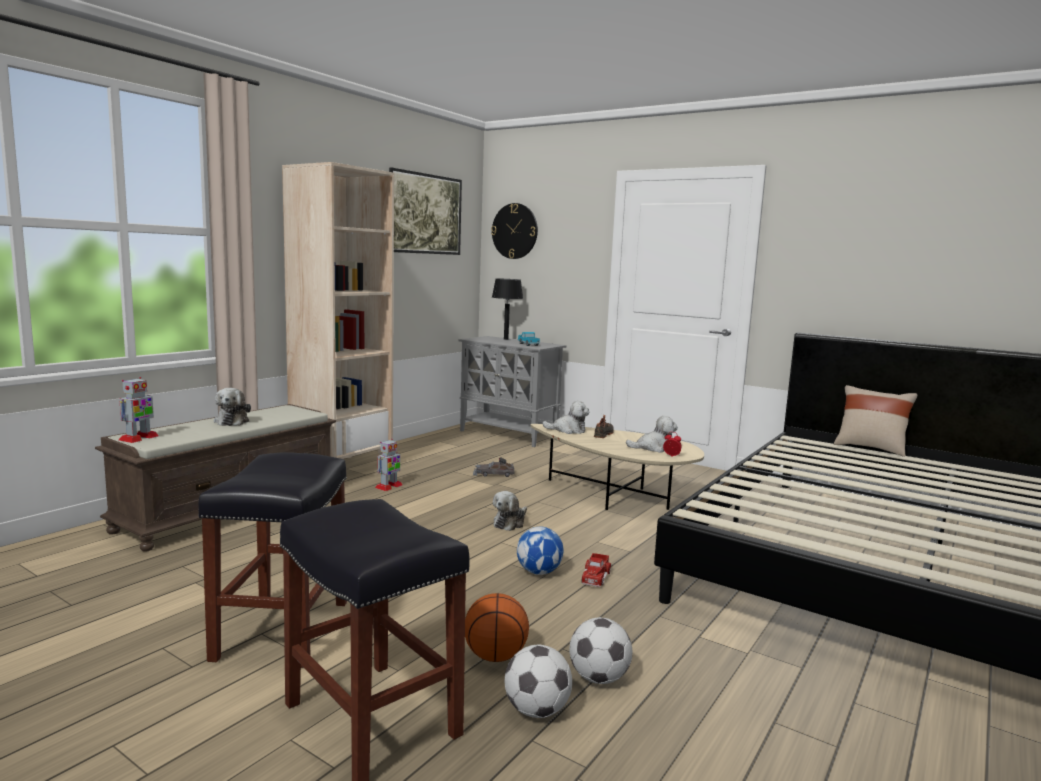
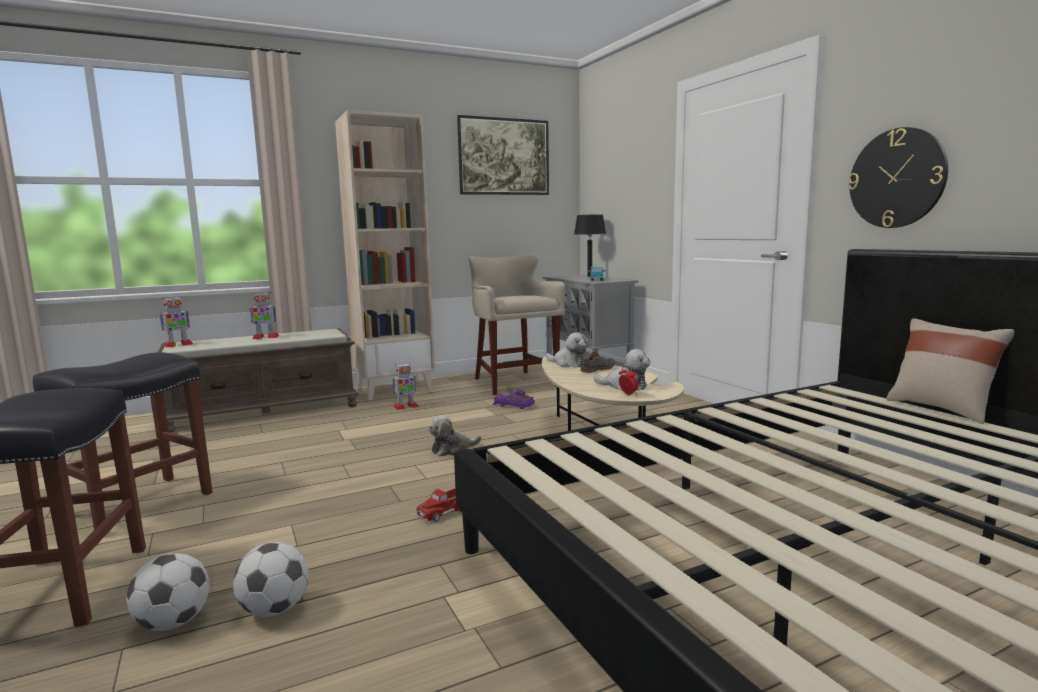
camera: 30 degrees right, 0 degrees up
plush toy [214,388,251,426] -> toy robot [249,292,279,339]
basketball [465,593,529,662] -> none
grey toy car [473,457,514,477] -> purple toy car [492,389,535,409]
wall clock [491,203,538,259] -> wall clock moved to [848,127,948,228]
football [517,527,564,575] -> none
none -> beige stool [468,254,565,395]

